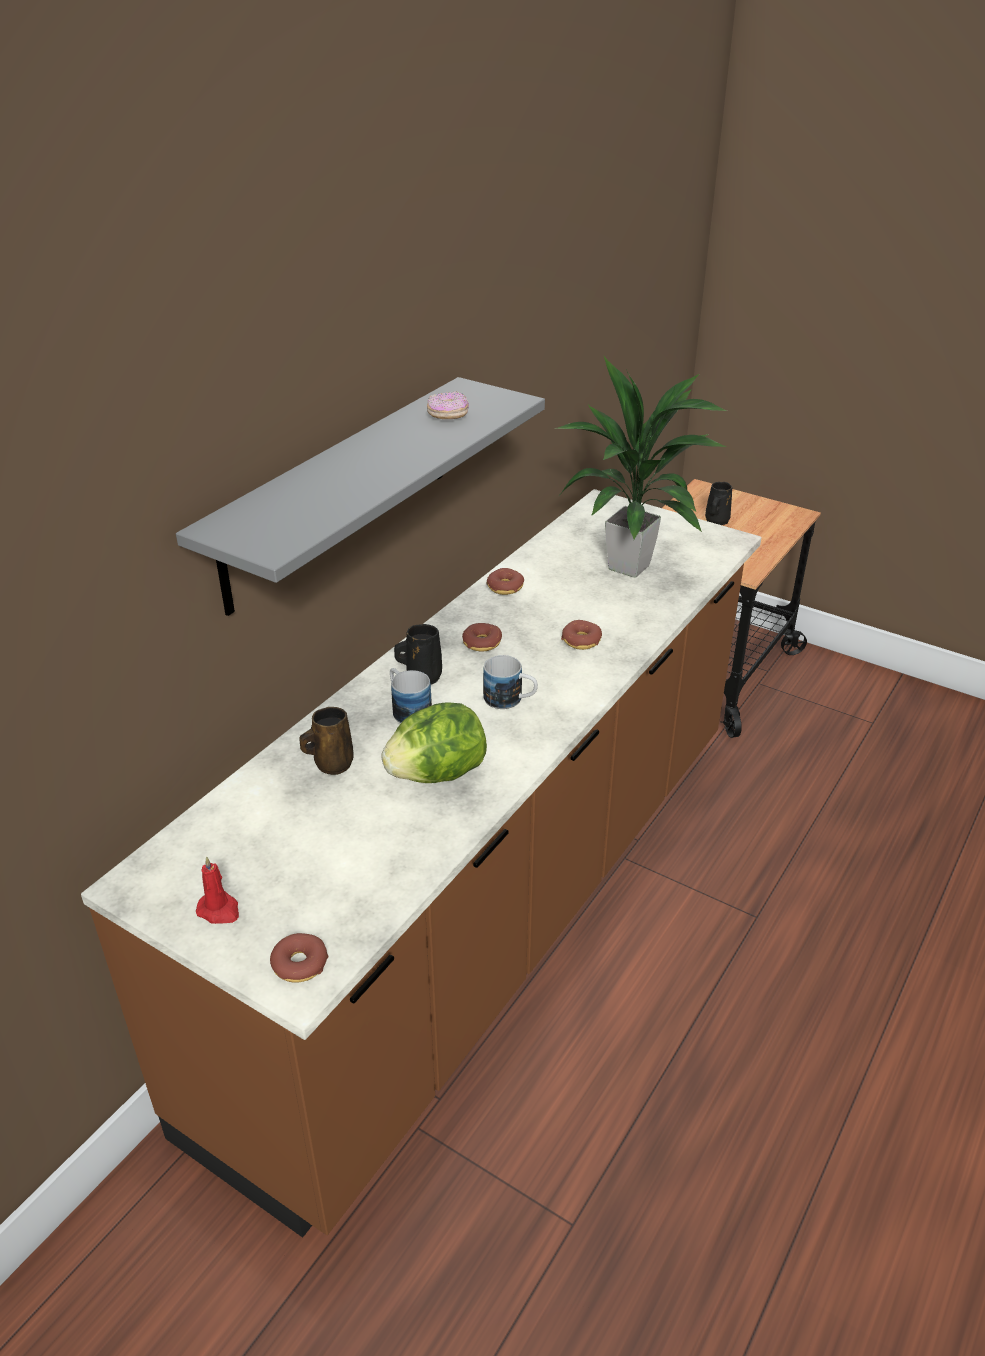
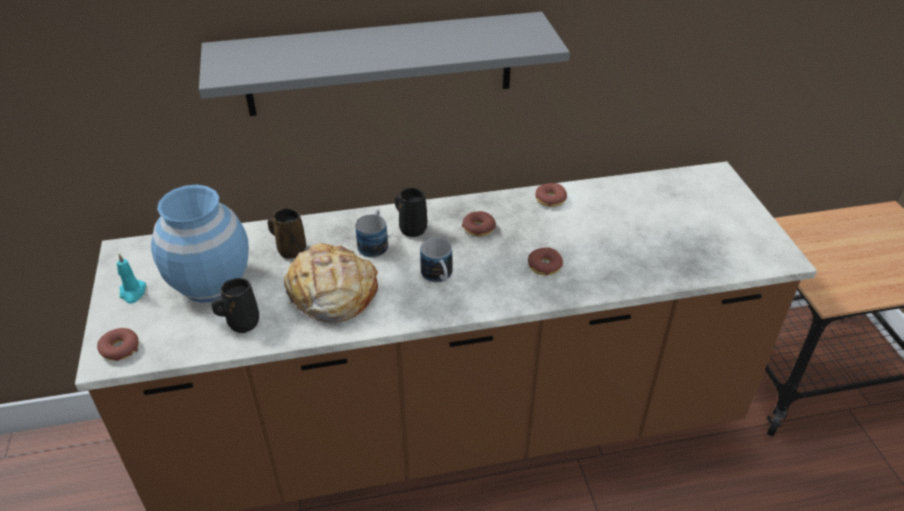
camera: 45 degrees right, 5 degrees up
red candle [196,856,239,924] -> turquoise candle [116,254,146,303]
lettuce [381,703,487,783] -> bread [284,243,378,323]
donut [427,391,469,419] -> none
potted plant [556,356,727,578] -> none
black mug [705,482,733,525] -> black mug moved to [211,278,259,333]
none -> blue vase [151,185,249,303]

